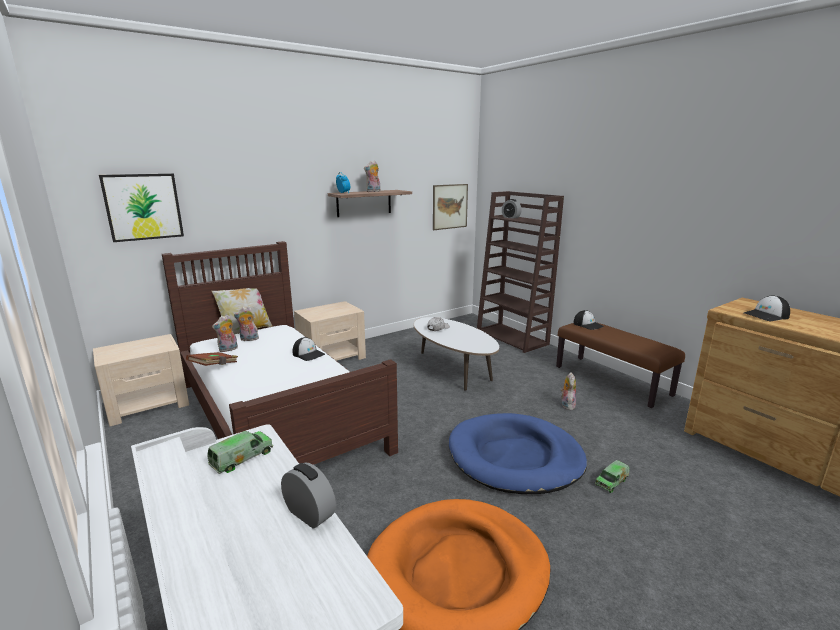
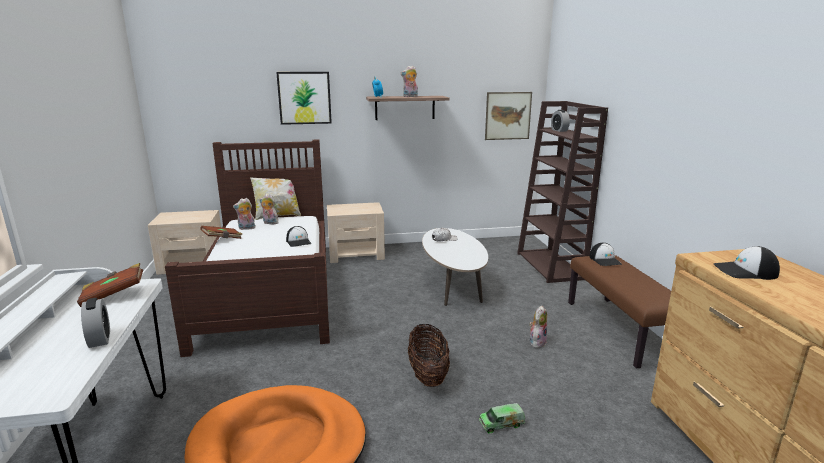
camera: 25 degrees right, 0 degrees up
picture [99,173,184,242] -> picture moved to [276,72,332,125]
toy truck [207,431,273,474] -> brown book [77,263,143,307]
blue dog bed [449,413,587,494] -> basket [408,324,450,387]

